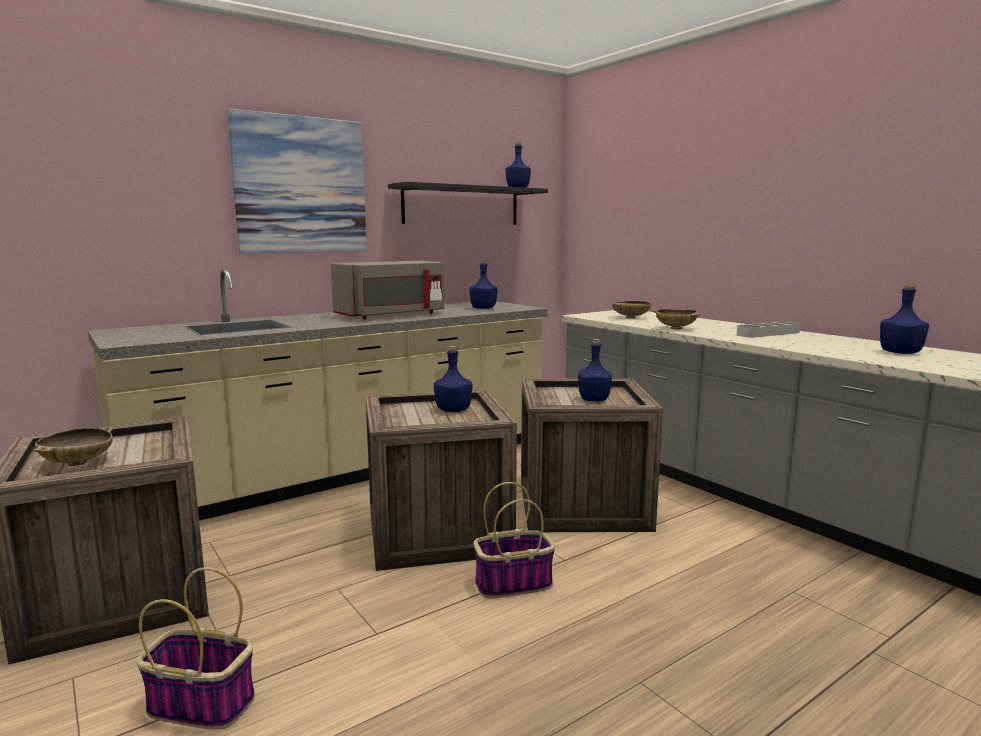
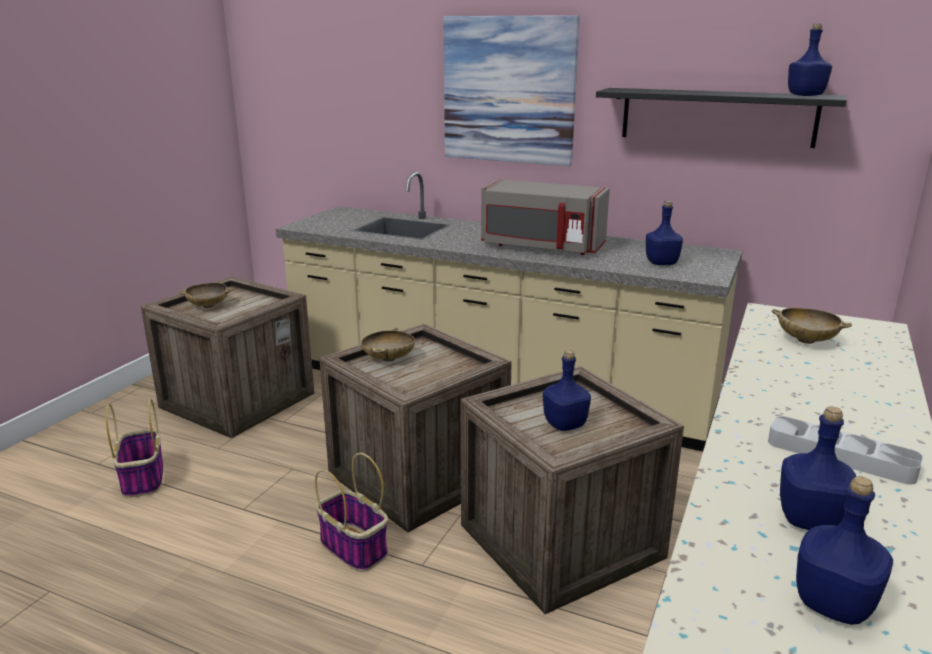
camera: 60 degrees right, 10 degrees up
blue bottle [434,346,473,412] -> blue bottle moved to [780,407,856,530]
beige bowl [653,309,701,330] -> beige bowl moved to [361,328,415,362]

